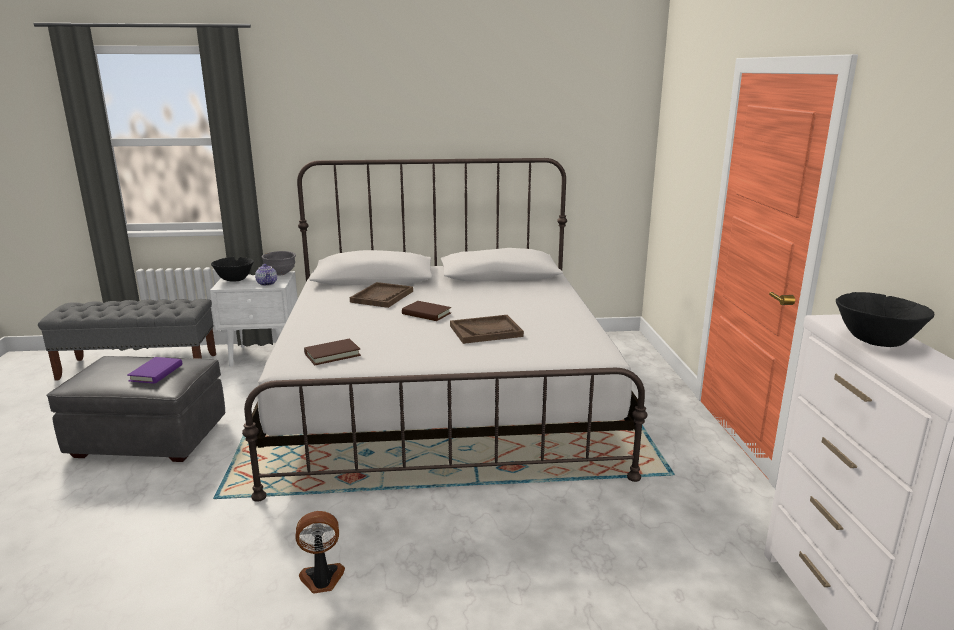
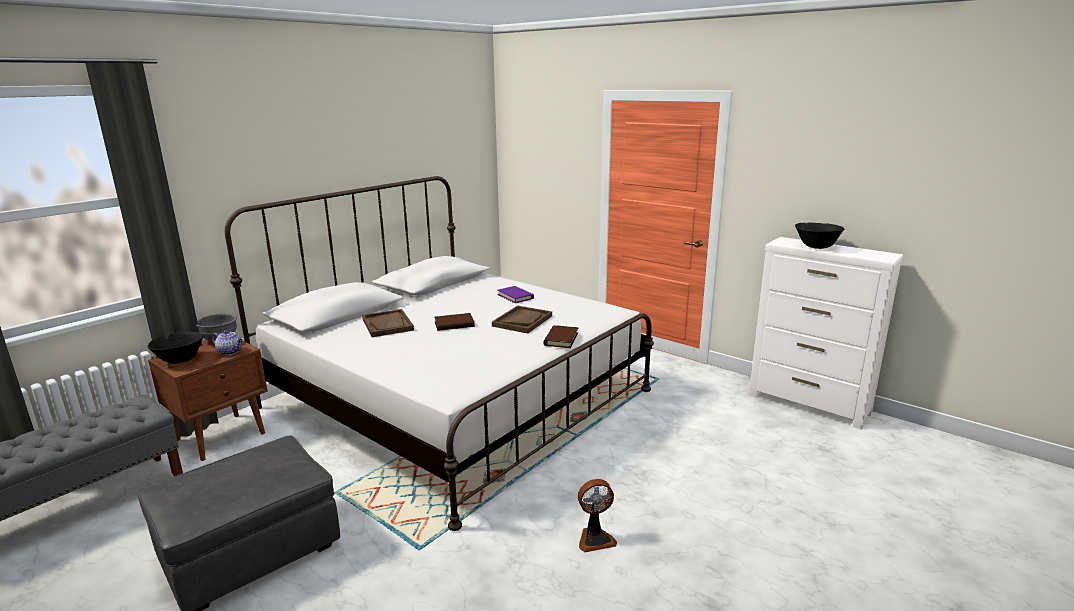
camera: 45 degrees left, 0 degrees up
purple book [127,357,182,384] -> purple book moved to [497,286,534,303]
white nightstand [210,271,298,367] -> brown nightstand [148,340,267,461]
fan [295,511,345,593] -> fan turned 135 degrees counterclockwise [578,479,617,552]
brown book [304,339,361,365] -> brown book moved to [543,325,578,348]

